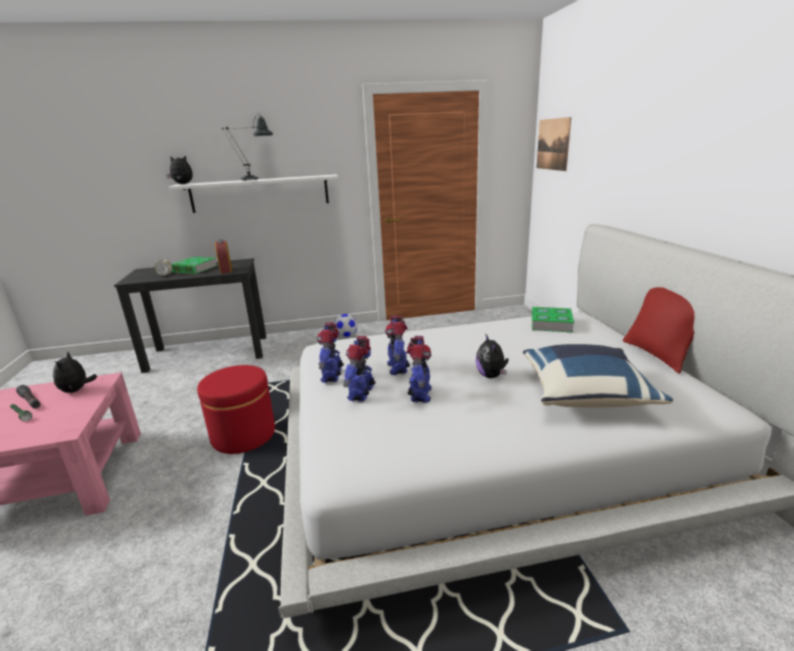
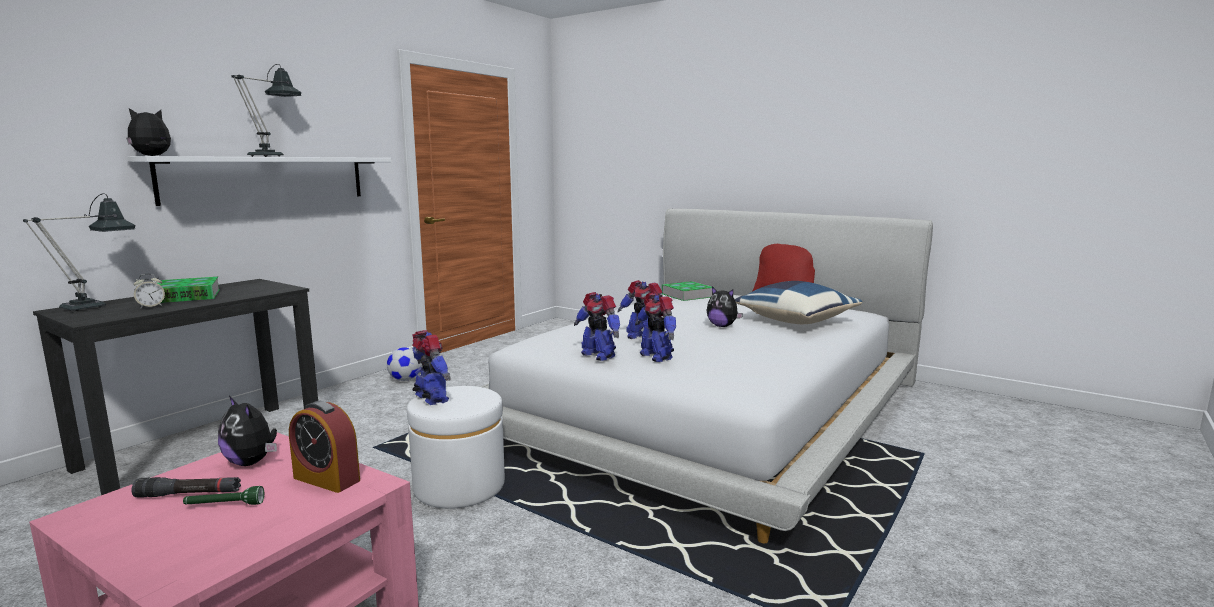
camera: 45 degrees left, 10 degrees down
red ottoman [197,365,275,454] -> white ottoman [407,386,505,509]
alarm clock [215,240,232,274] -> alarm clock moved to [289,401,360,493]
toy robot [407,336,432,403] -> toy robot moved to [412,330,451,405]
picture [537,117,571,171] -> none
none -> table lamp [23,193,135,311]

